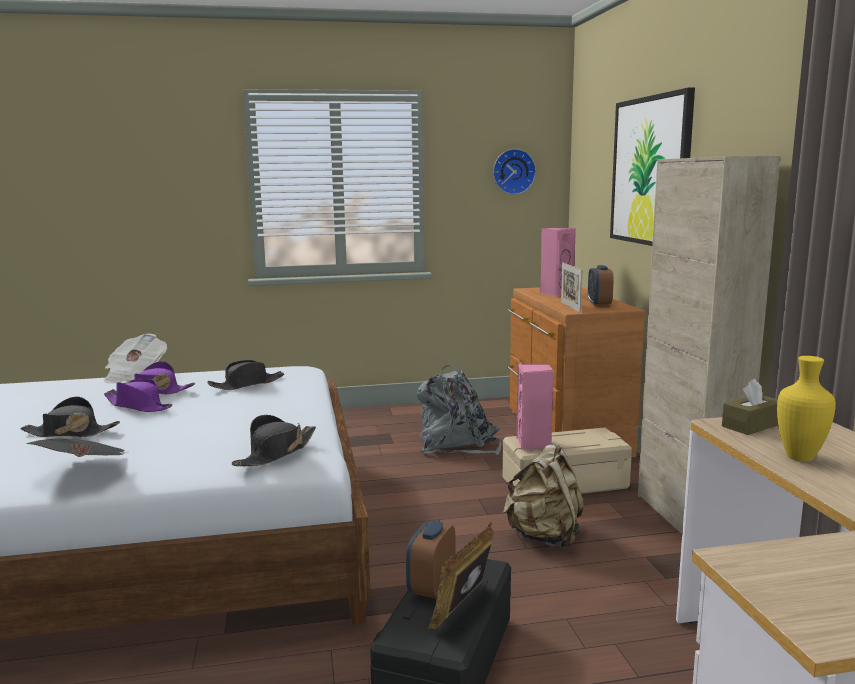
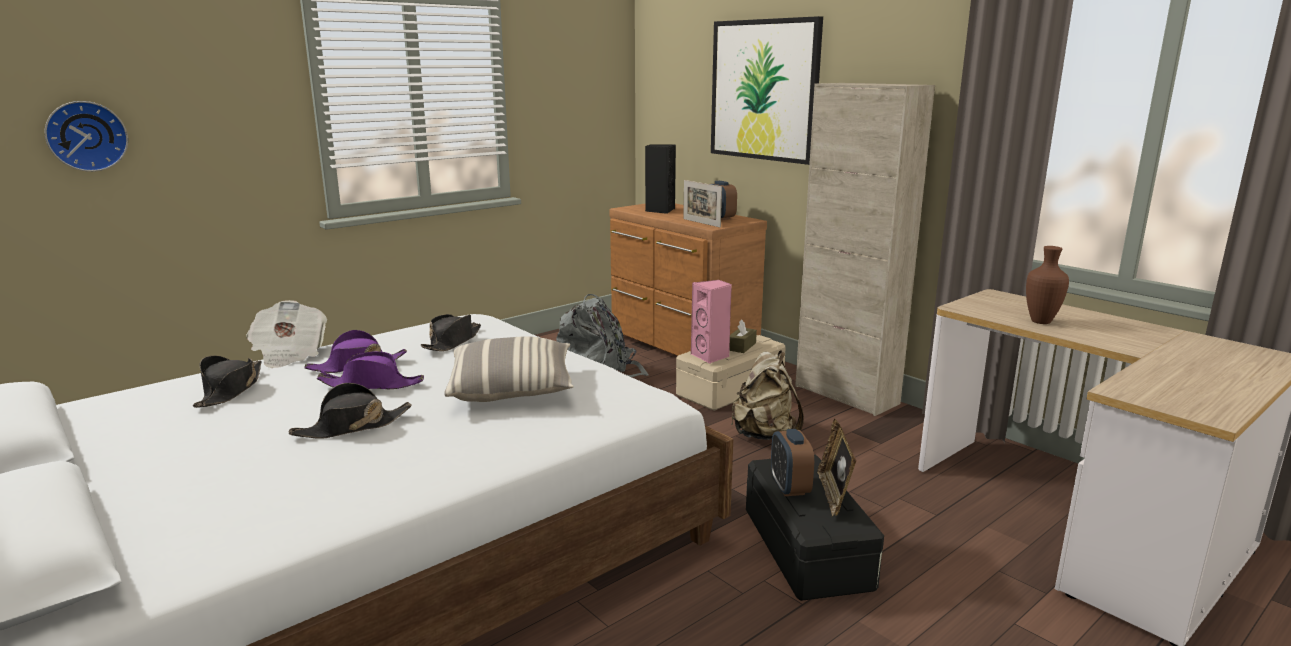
camera: 30 degrees left, 5 degrees up
newspaper [26,438,127,457] -> none
black hat [232,415,316,466] -> black hat moved to [193,355,261,408]
wall clock [493,149,536,195] -> wall clock moved to [45,101,128,172]
pink speaker [540,227,576,296] -> black speaker [645,144,676,214]
brown tissue box [722,379,778,435] -> brown tissue box moved to [729,320,757,353]
yellow vase [777,356,836,462] -> brown vase [1026,246,1069,324]
none -> pillow [444,336,574,402]

